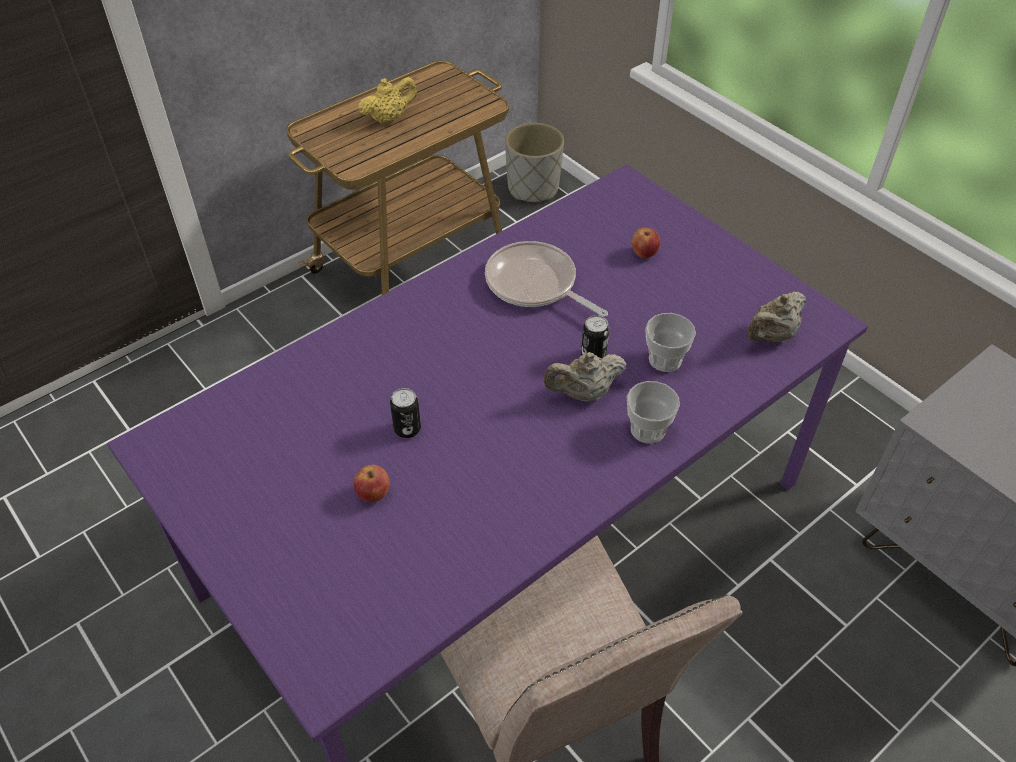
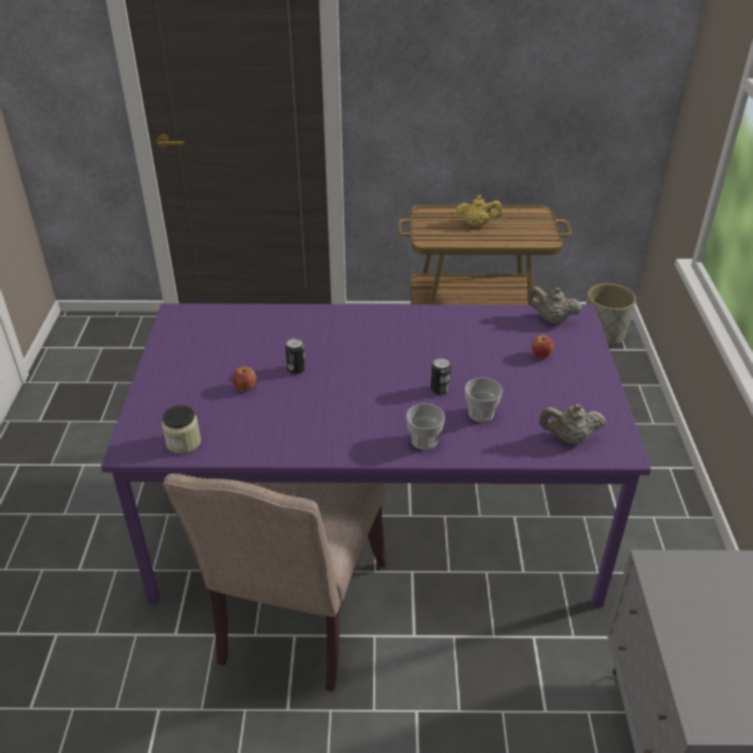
camera: 40 degrees right, 10 degrees down
frying pan [485,241,608,317] -> none
beige teapot [544,352,627,402] -> beige teapot moved to [527,286,582,324]
none -> jar [162,405,201,454]

